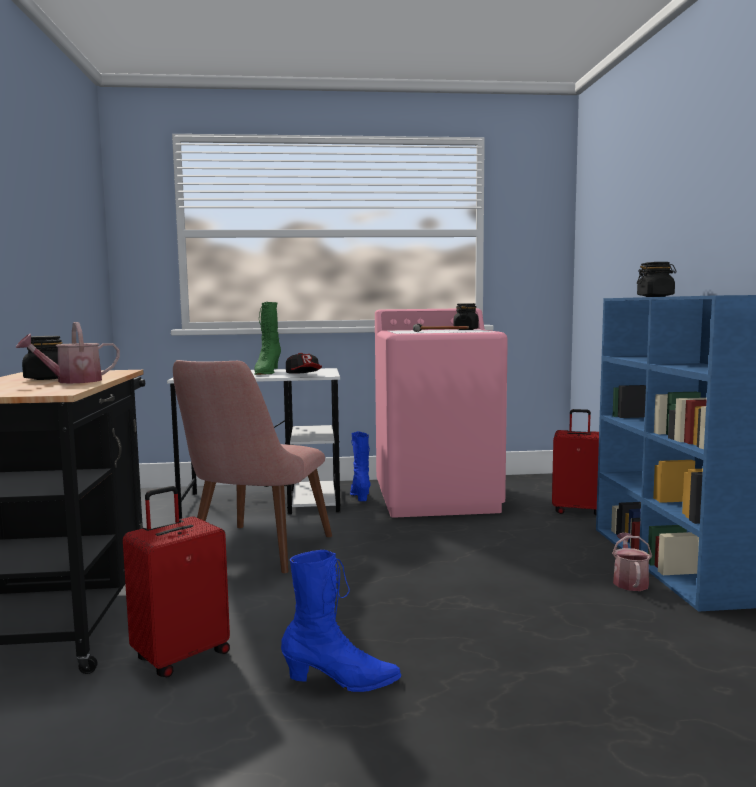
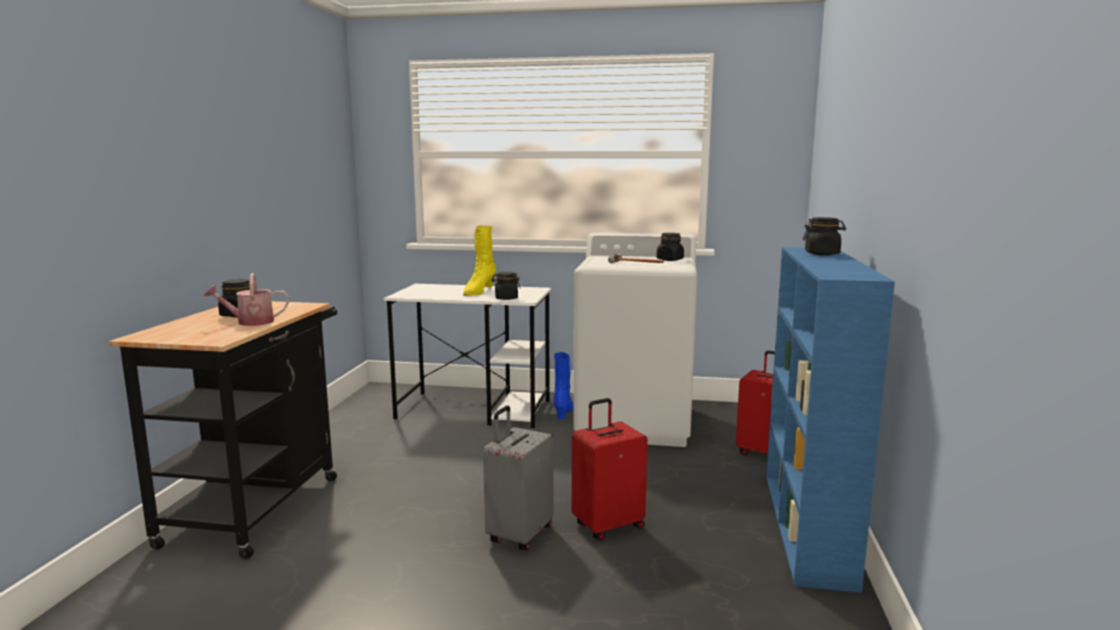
camera: 15 degrees right, 5 degrees up
red suitcase [123,486,230,678] -> red suitcase moved to [572,398,648,540]
pink chair [173,360,332,573] -> none
green boot [254,302,281,375] -> yellow boot [463,226,496,296]
blue boot [281,550,401,692] -> none
cap [286,353,322,374] -> black jar [492,272,521,300]
pink washing machine [375,308,508,518] -> white washing machine [573,233,697,447]
watering can [612,533,652,591] -> none
none -> grey suitcase [483,406,554,550]

